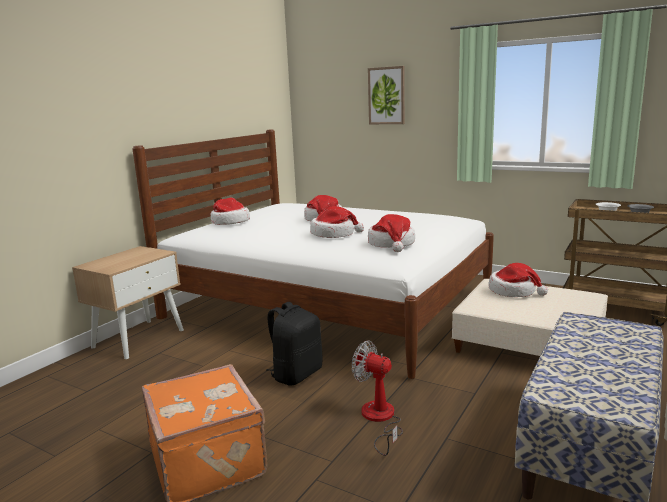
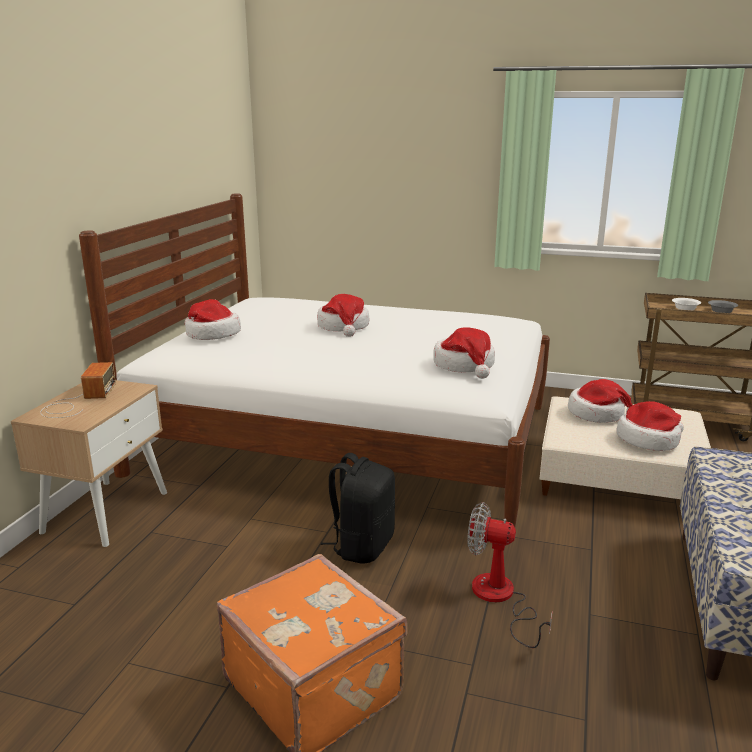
camera: 15 degrees left, 5 degrees up
hat [310,206,364,238] -> hat moved to [617,401,684,451]
picture [368,66,405,124] -> none
none -> radio [40,362,116,418]

